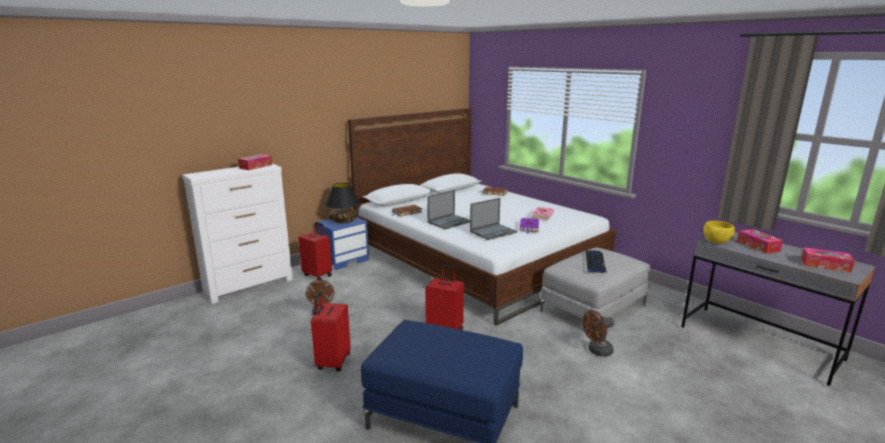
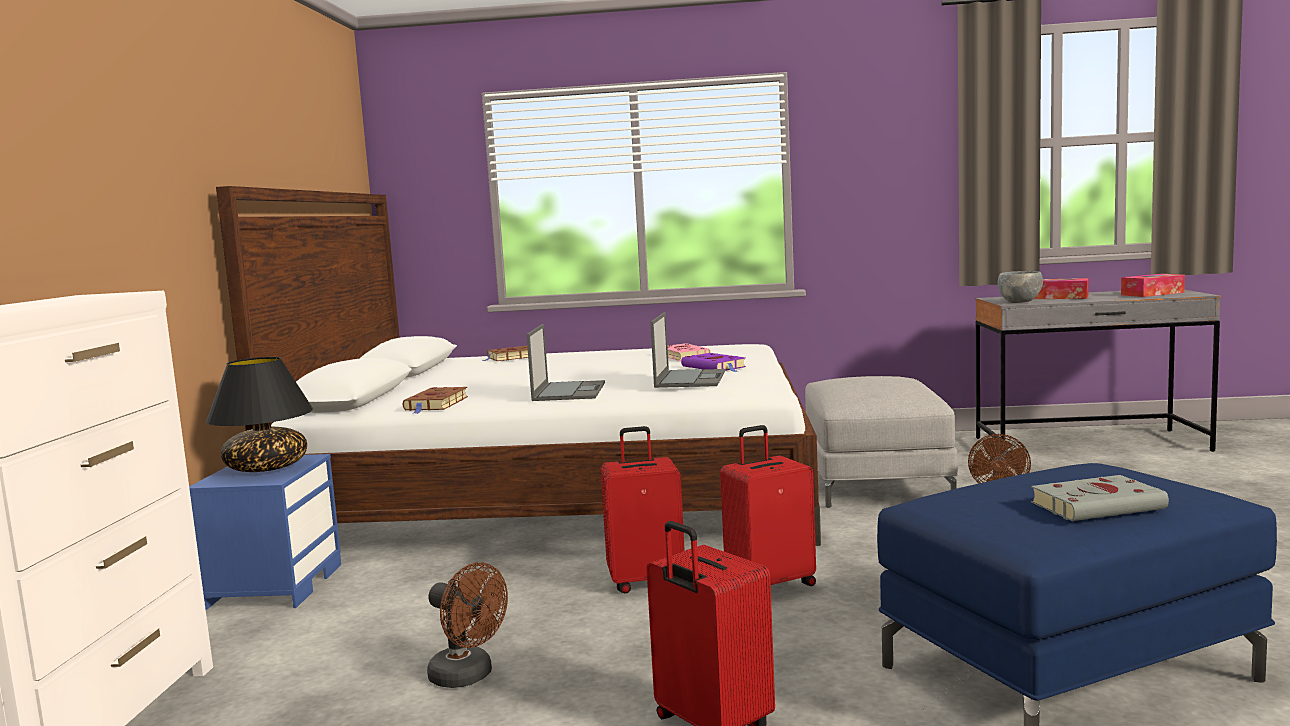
camera: 45 degrees left, 10 degrees down
tissue box [238,154,272,170] -> none
red suitcase [298,222,332,281] -> red suitcase moved to [600,426,685,594]
keyboard [586,250,607,273] -> none
yellow bowl [703,221,735,244] -> grey bowl [998,271,1043,303]
none -> grey book [1031,475,1169,521]

